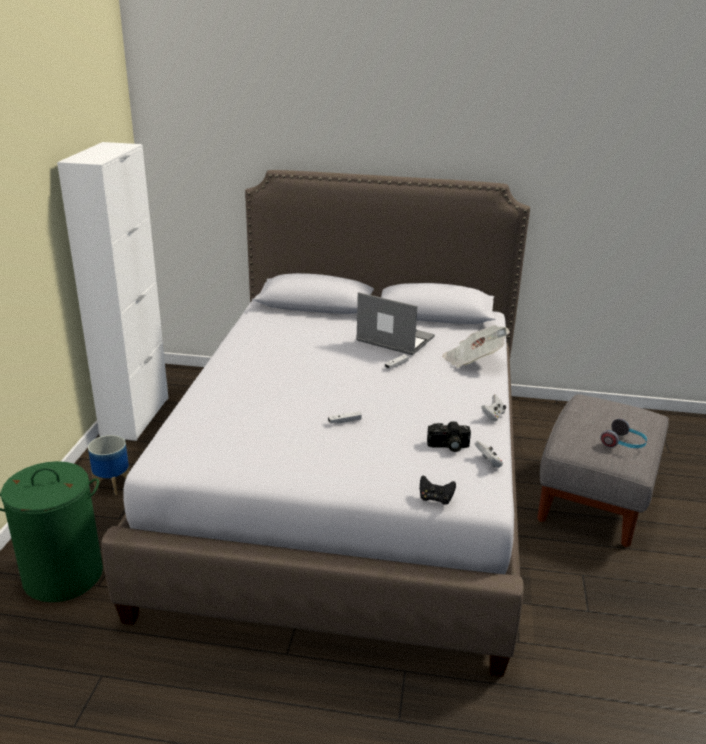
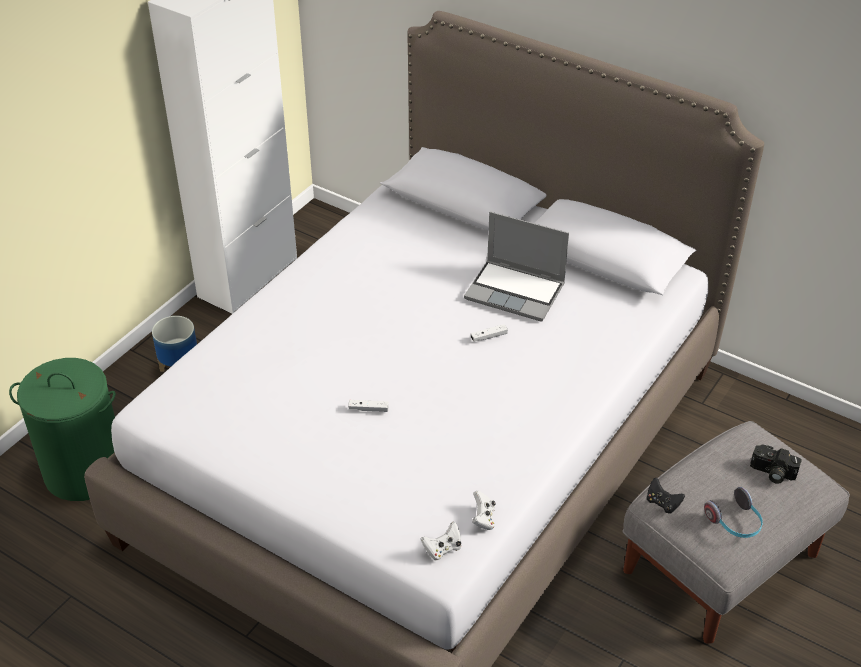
camera: 25 degrees right, 15 degrees up
laptop [356,292,435,355] -> laptop turned 150 degrees clockwise [464,212,569,322]
black game controller [420,475,456,505] -> black game controller moved to [647,478,685,513]
camera [427,422,471,452] -> camera moved to [750,444,802,484]
newspaper [442,325,510,368] -> none
white game controller [481,394,506,421] -> white game controller moved to [421,522,462,561]

